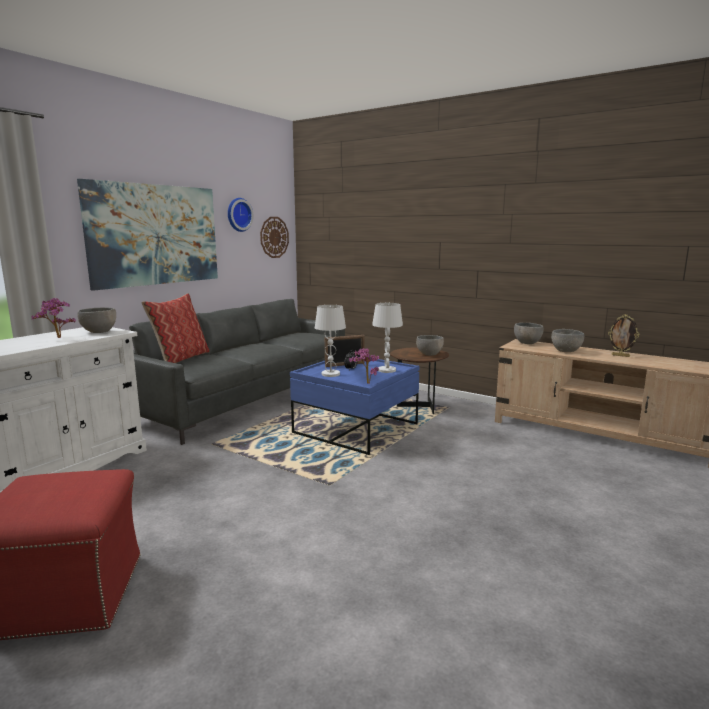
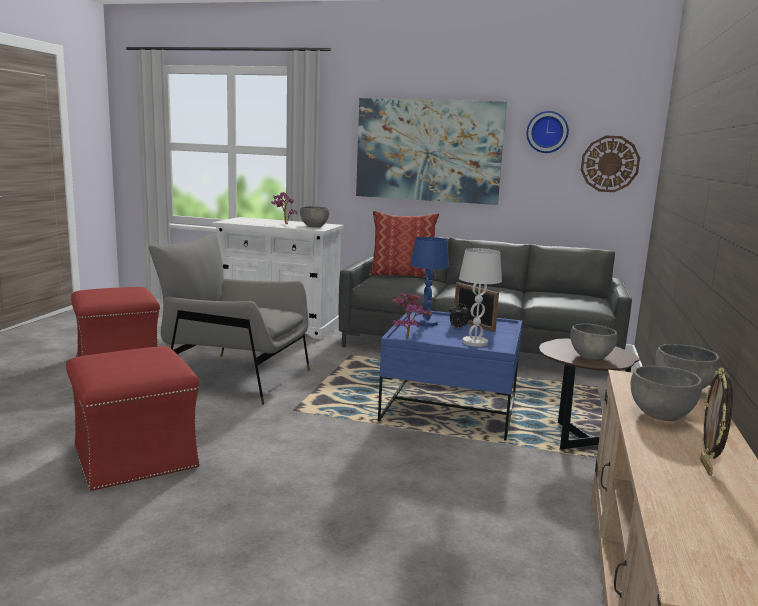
camera: 70 degrees right, 0 degrees up
white table lamp [315,305,346,377] -> blue table lamp [410,237,449,326]
none -> red ottoman [66,346,200,491]
none -> grey armchair [149,233,310,405]

